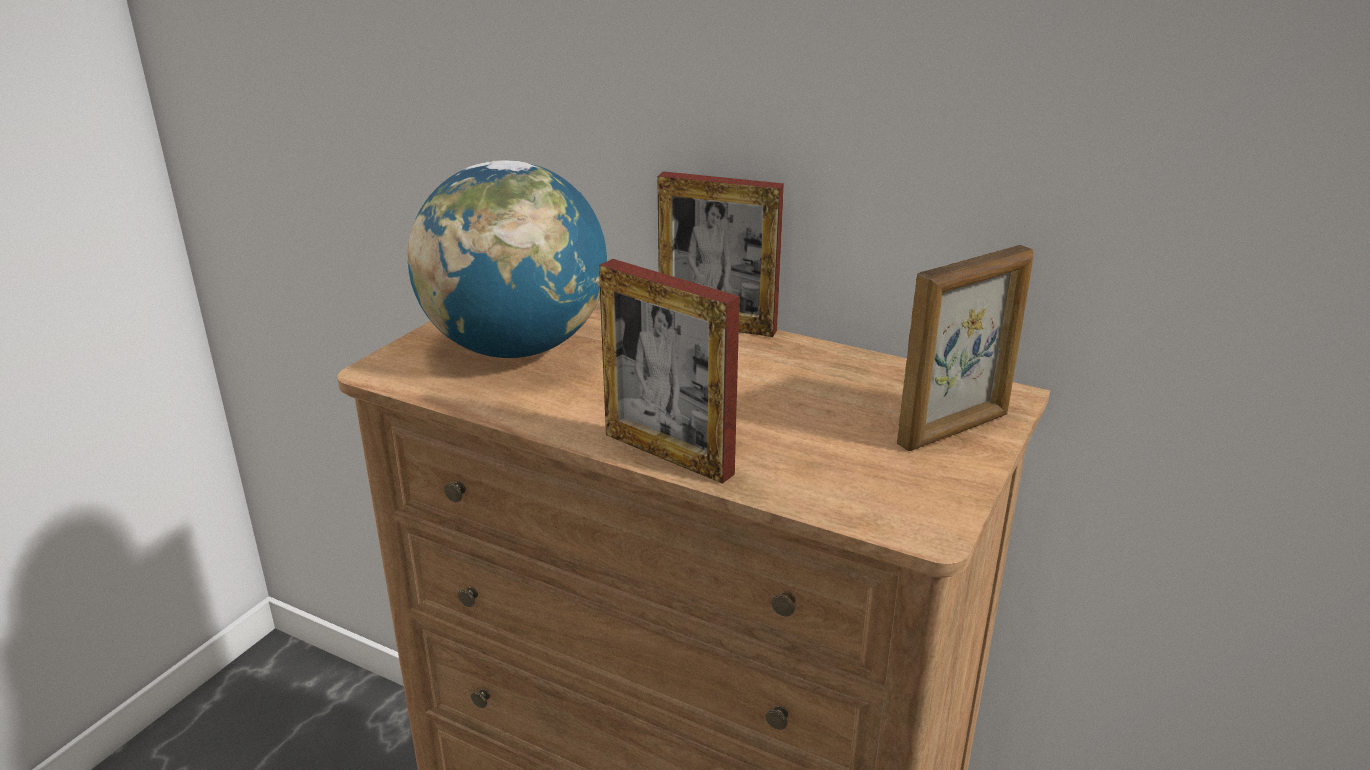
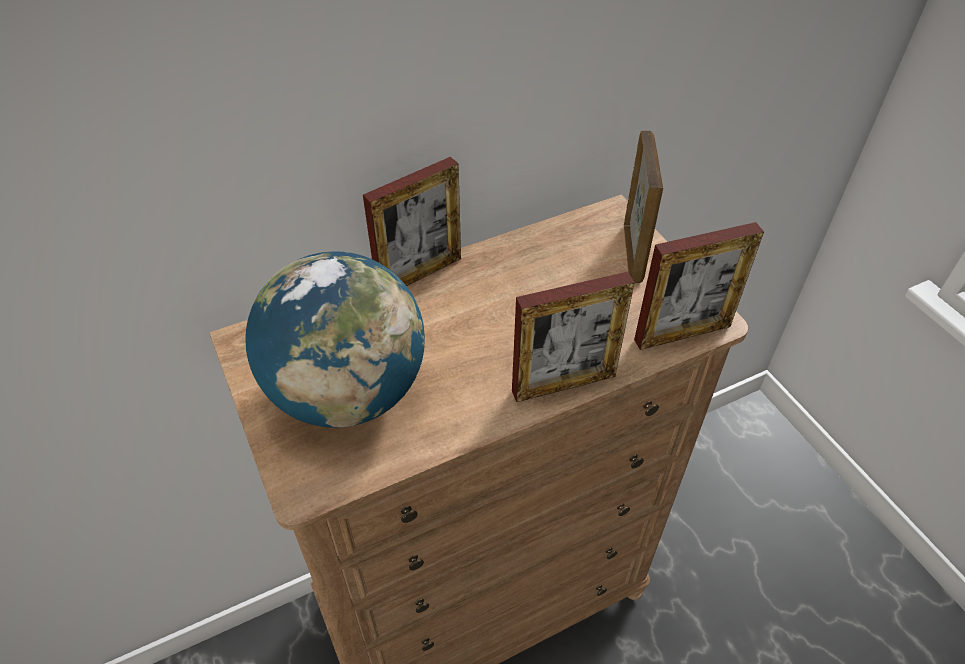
camera: 55 degrees left, 20 degrees up
none -> picture frame [634,222,764,350]

